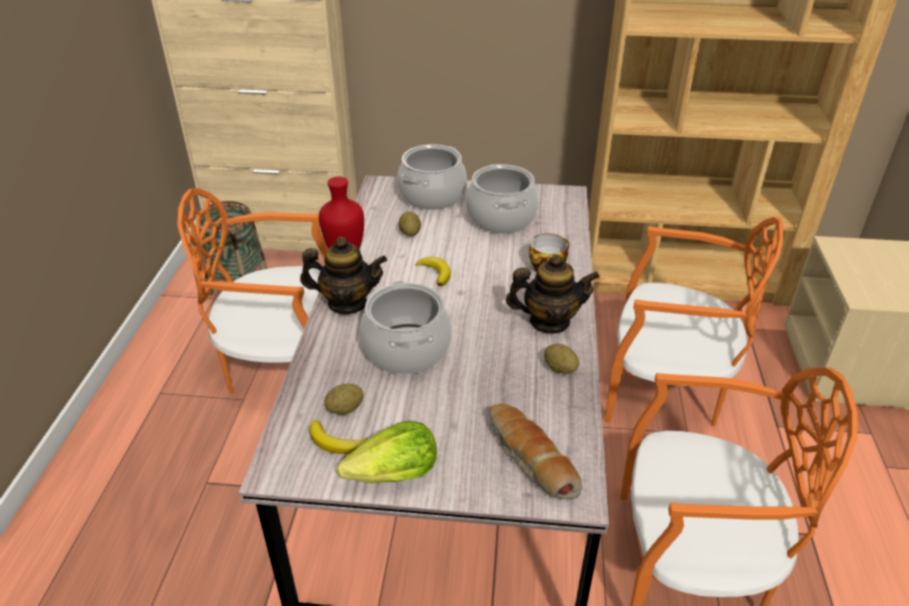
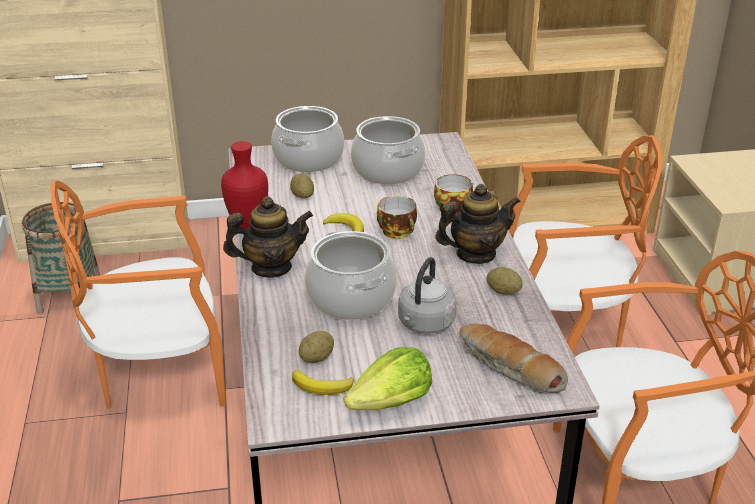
camera: 15 degrees left, 5 degrees down
none -> cup [377,196,417,239]
none -> grey kettle [398,257,456,334]

